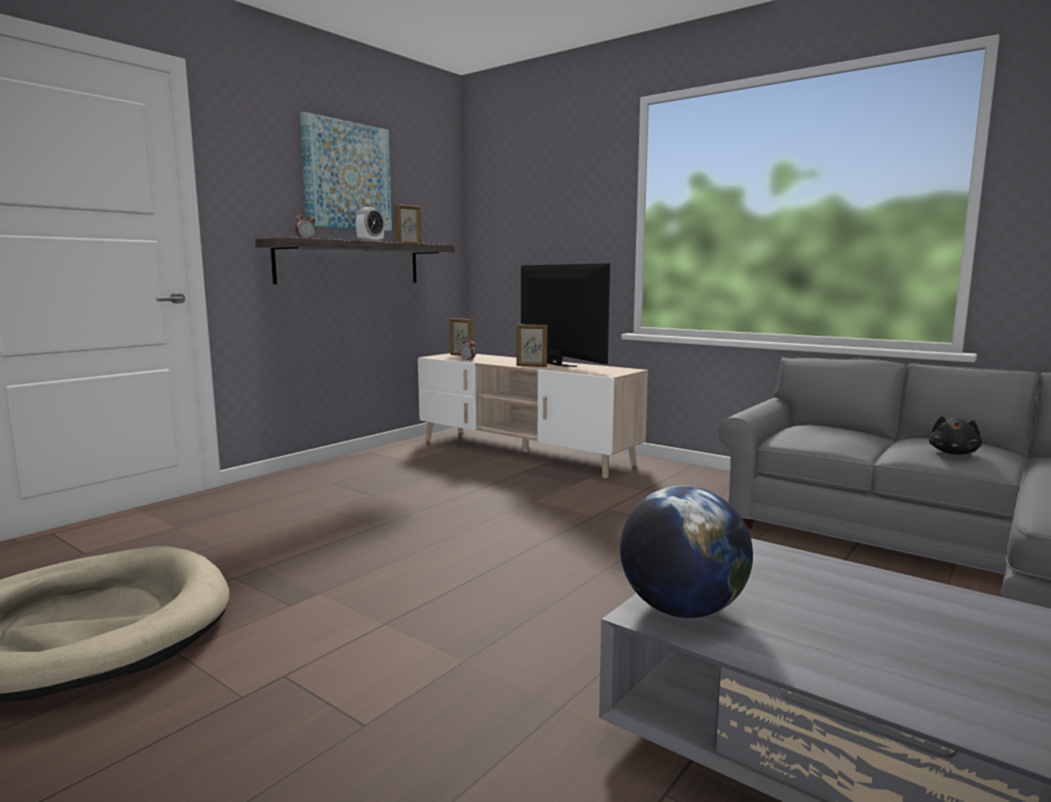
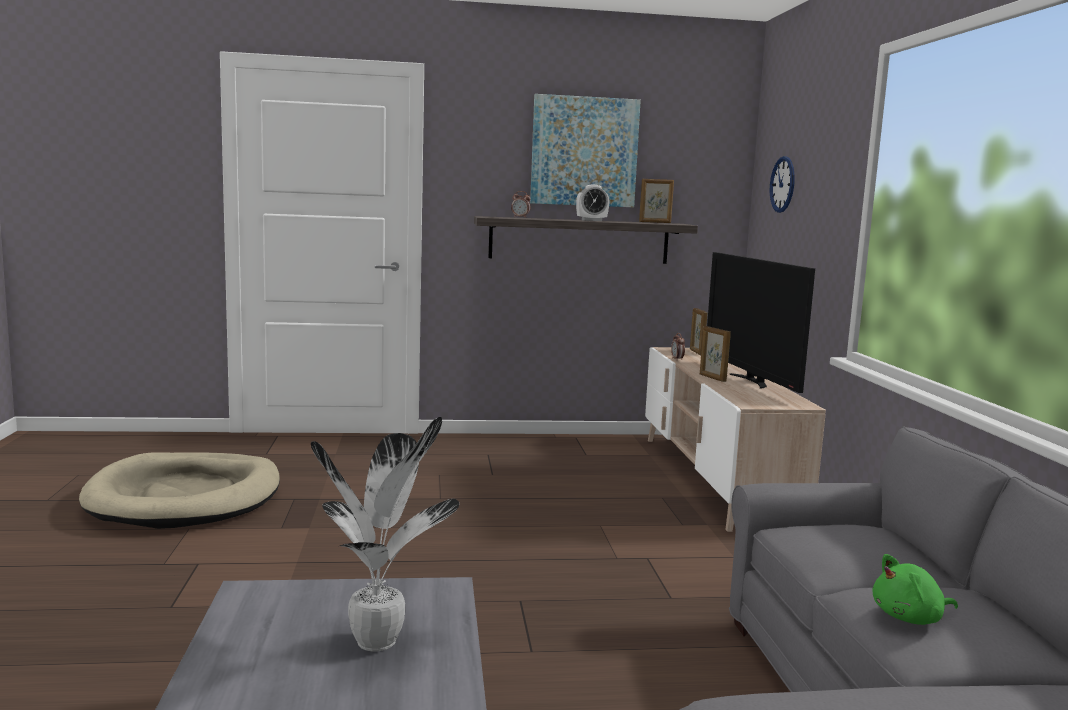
camera: 45 degrees right, 0 degrees up
television [521,263,610,367] -> television turned 150 degrees clockwise [707,252,815,393]
globe [620,486,753,618] -> none
black plush toy [929,416,982,454] -> green plush toy [873,554,958,625]
none -> potted plant [311,417,459,652]
none -> wall clock [770,156,795,213]

